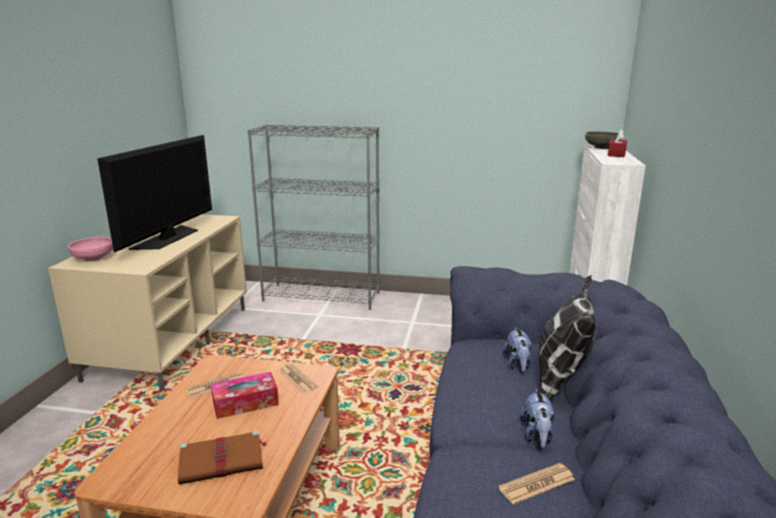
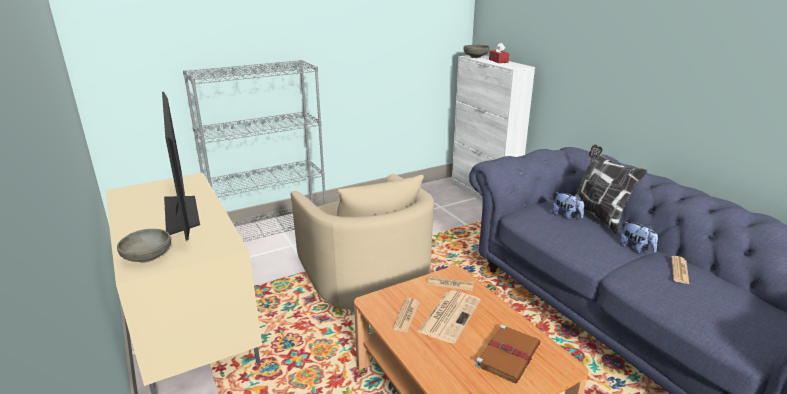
camera: 40 degrees left, 5 degrees up
pink bowl [68,237,113,261] -> grey bowl [117,229,171,263]
tissue box [211,372,279,419] -> newspaper [418,290,481,344]
none -> beige armchair [291,174,434,310]

